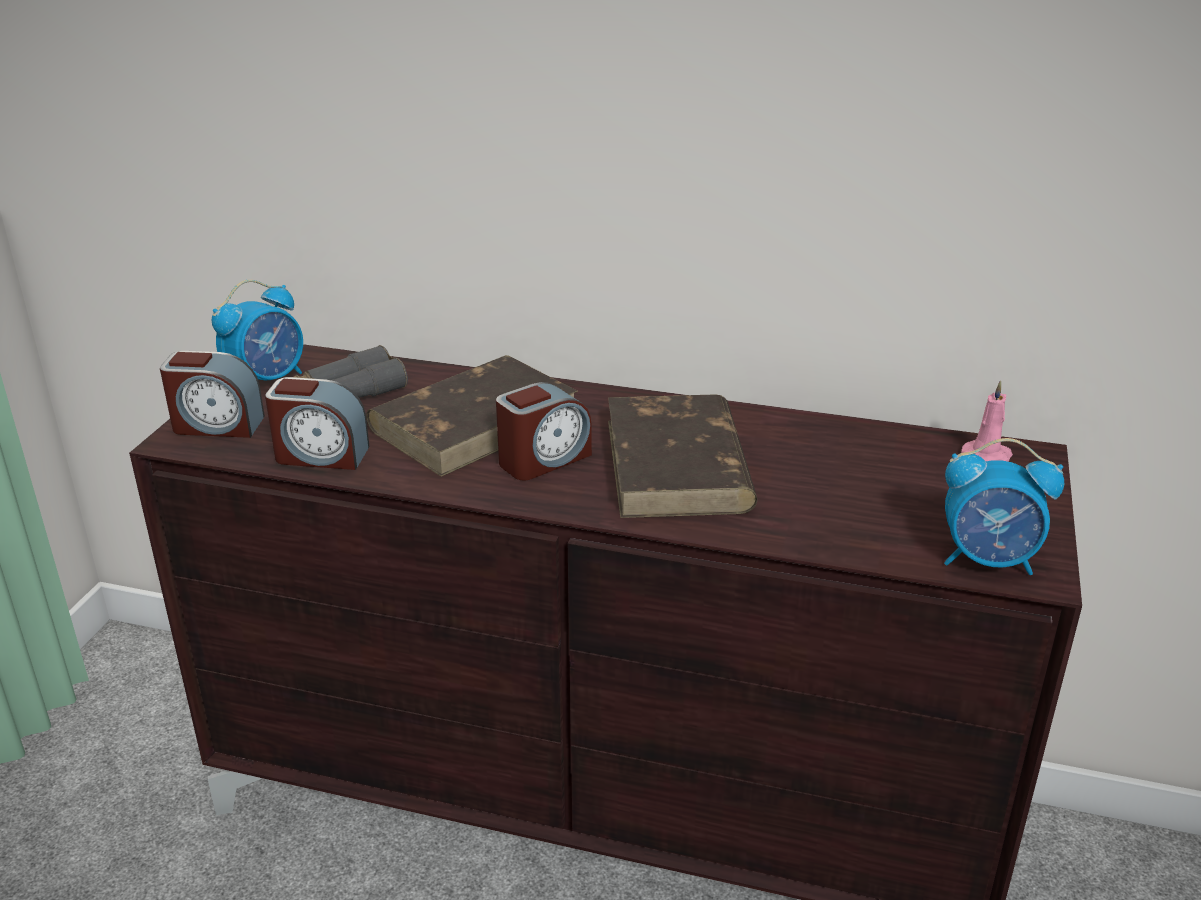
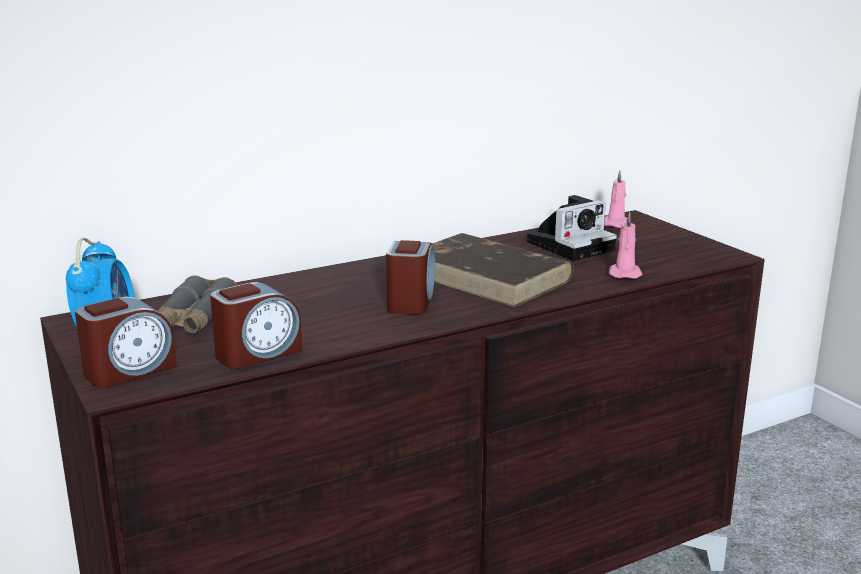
camera: 45 degrees left, 10 degrees down
brown book [366,355,578,477] -> none
alarm clock [944,438,1064,575] -> none
none -> camera [527,195,617,261]
none -> pink candle [609,212,642,279]

